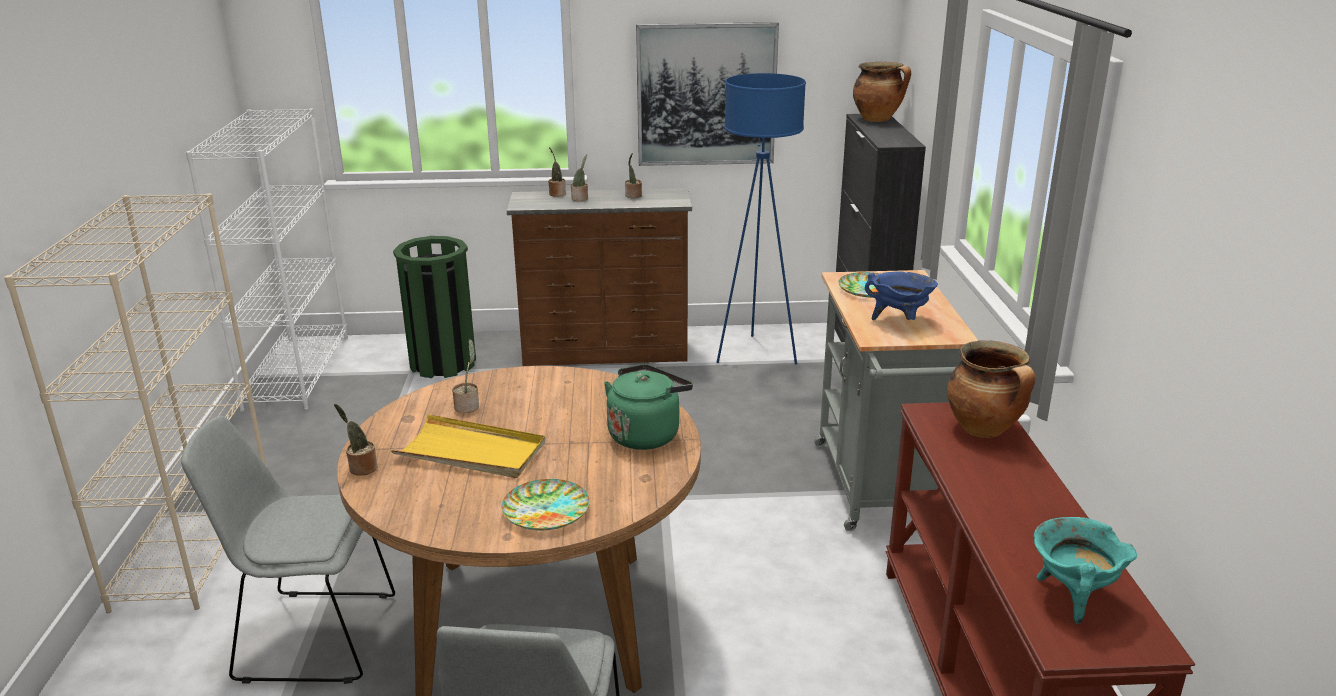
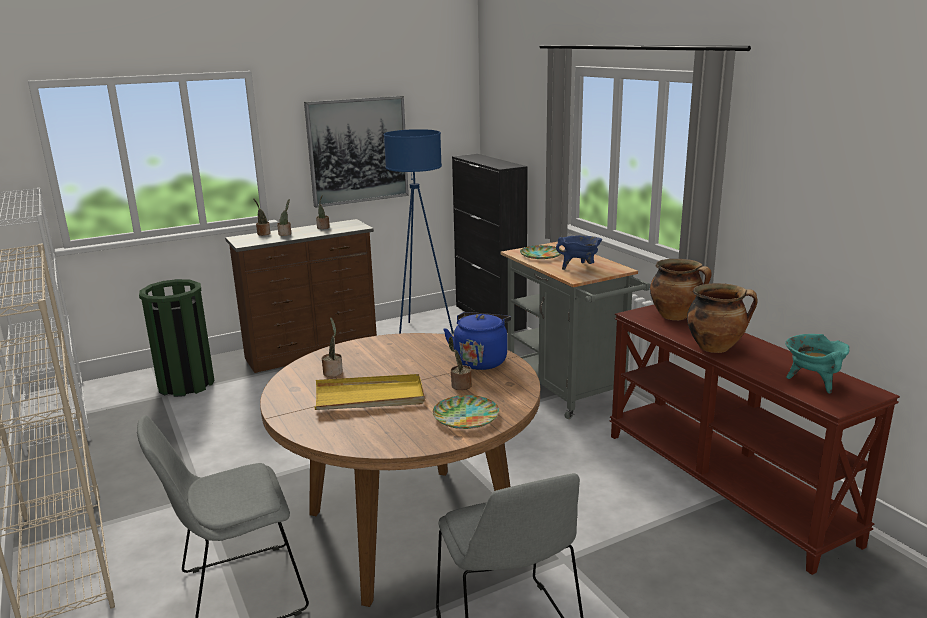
camera: 25 degrees left, 5 degrees down
potted plant [334,404,378,476] -> potted plant moved to [449,336,472,390]
green kettle [604,364,693,450] -> blue kettle [443,312,511,370]
cooking pot [853,62,911,122] -> cooking pot moved to [687,283,758,353]

